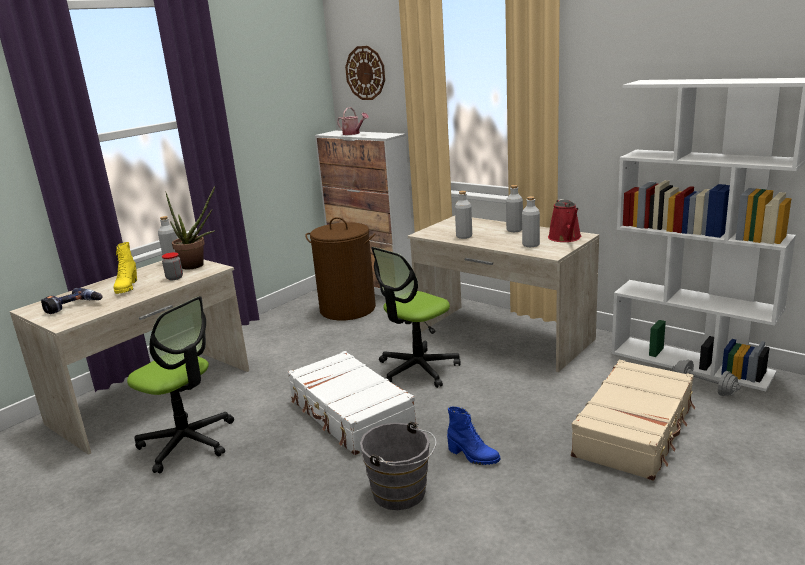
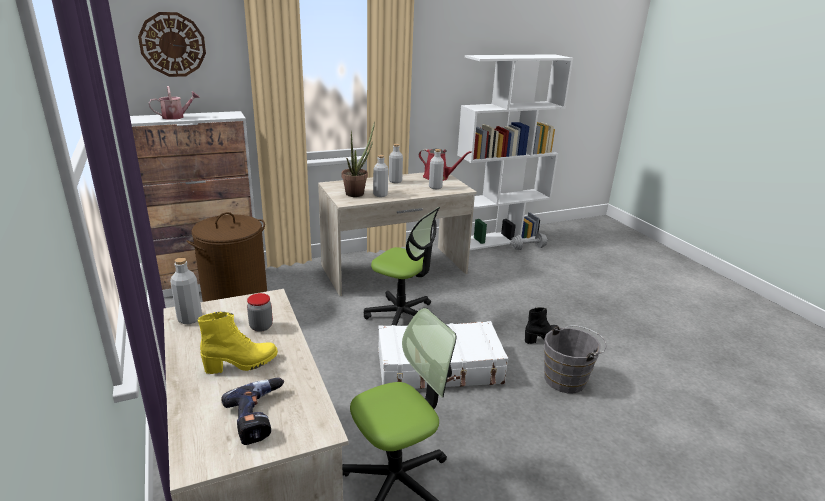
camera: 65 degrees left, 5 degrees up
yellow boot [114,242,137,294] -> yellow boot turned 45 degrees counterclockwise [197,312,278,374]
potted plant [165,186,215,269] -> potted plant moved to [341,121,375,197]
office chair [371,247,461,388] -> office chair turned 45 degrees counterclockwise [364,207,440,326]
blue boot [447,407,501,465] -> black boot [525,307,559,344]
beige suitcase [571,360,695,481] -> none

